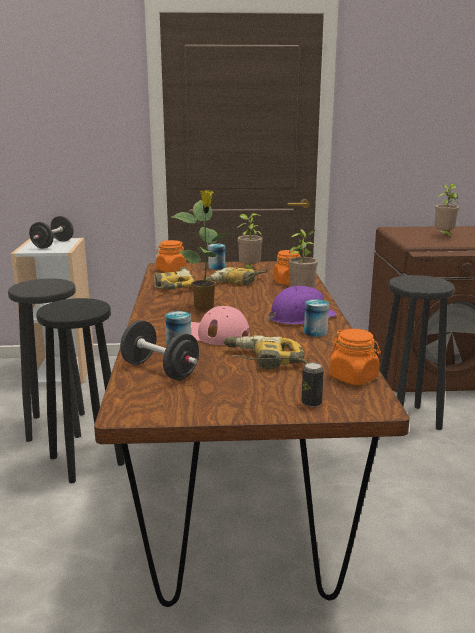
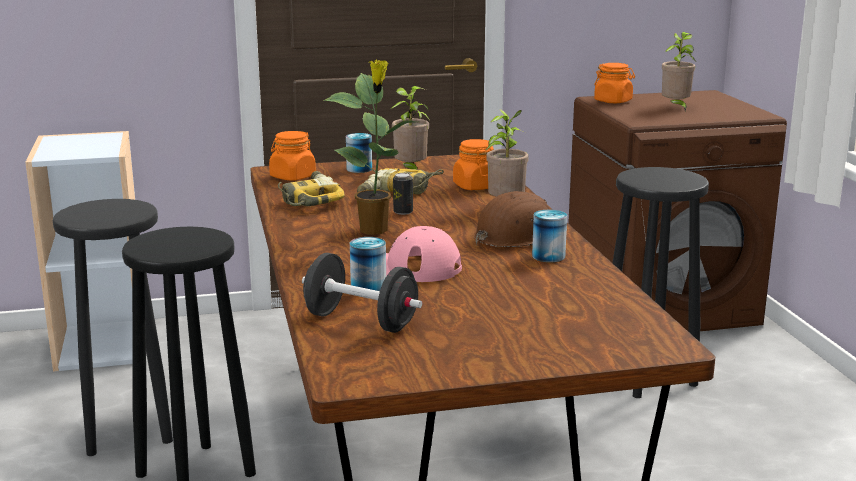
camera: 10 degrees left, 0 degrees up
black dumbbell [29,216,74,249] -> none
power drill [223,335,307,369] -> none
purple hard hat [268,286,337,324] -> brown hard hat [474,191,550,247]
can [301,363,324,407] -> can moved to [393,173,413,215]
orange jar [329,329,381,385] -> orange jar moved to [594,63,635,103]

